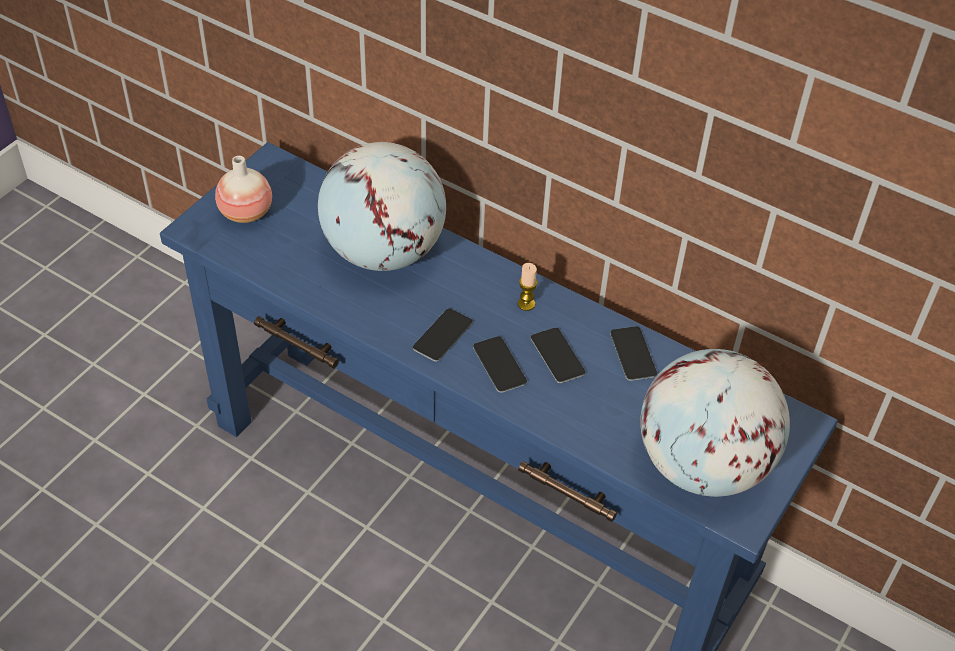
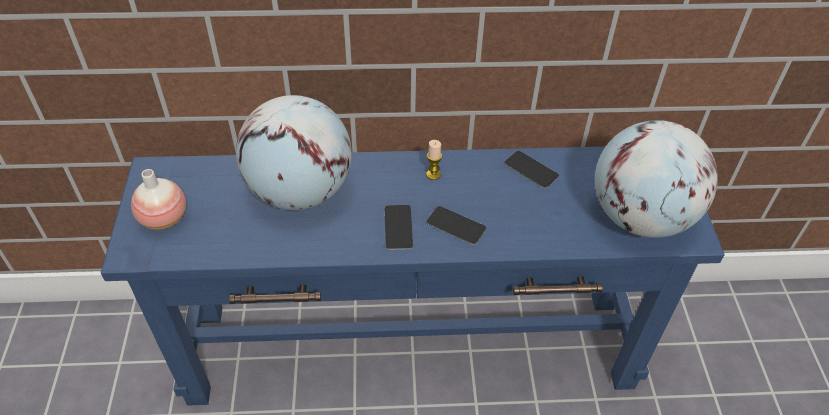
camera: 35 degrees left, 0 degrees up
phone [531,328,585,383] -> none

